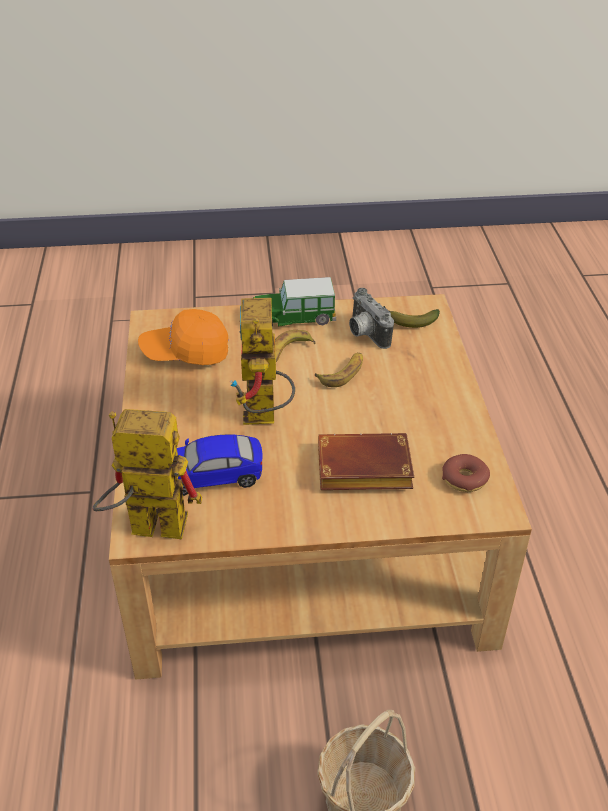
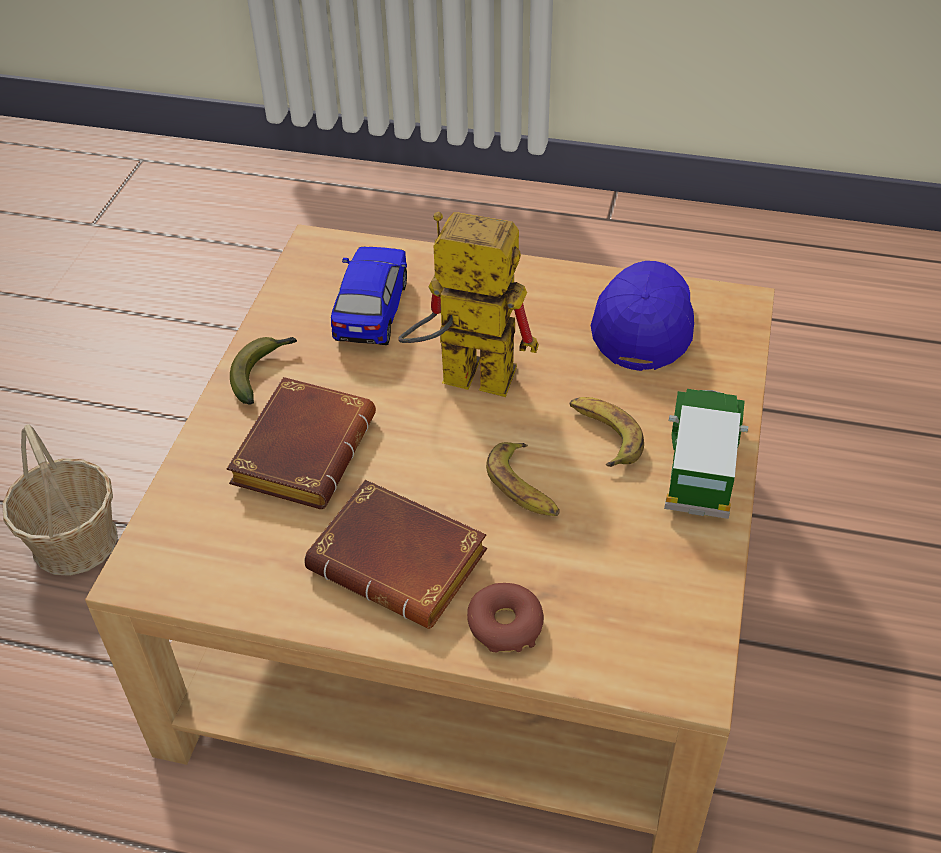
camera: 110 degrees right, 5 degrees up
toy robot [93,409,202,539] -> none
orange cap [138,309,228,365] -> blue cap [591,261,694,371]
camera [349,288,394,349] -> none
banana [383,306,440,328] -> banana moved to [230,337,297,405]
donut [442,454,490,492] -> donut moved to [467,583,544,652]
none -> brown book [304,480,487,629]

